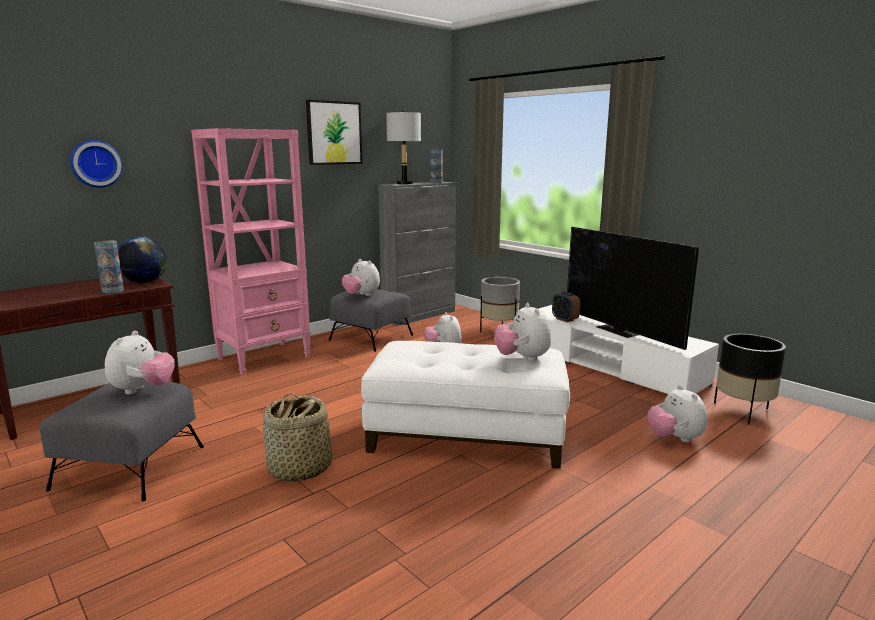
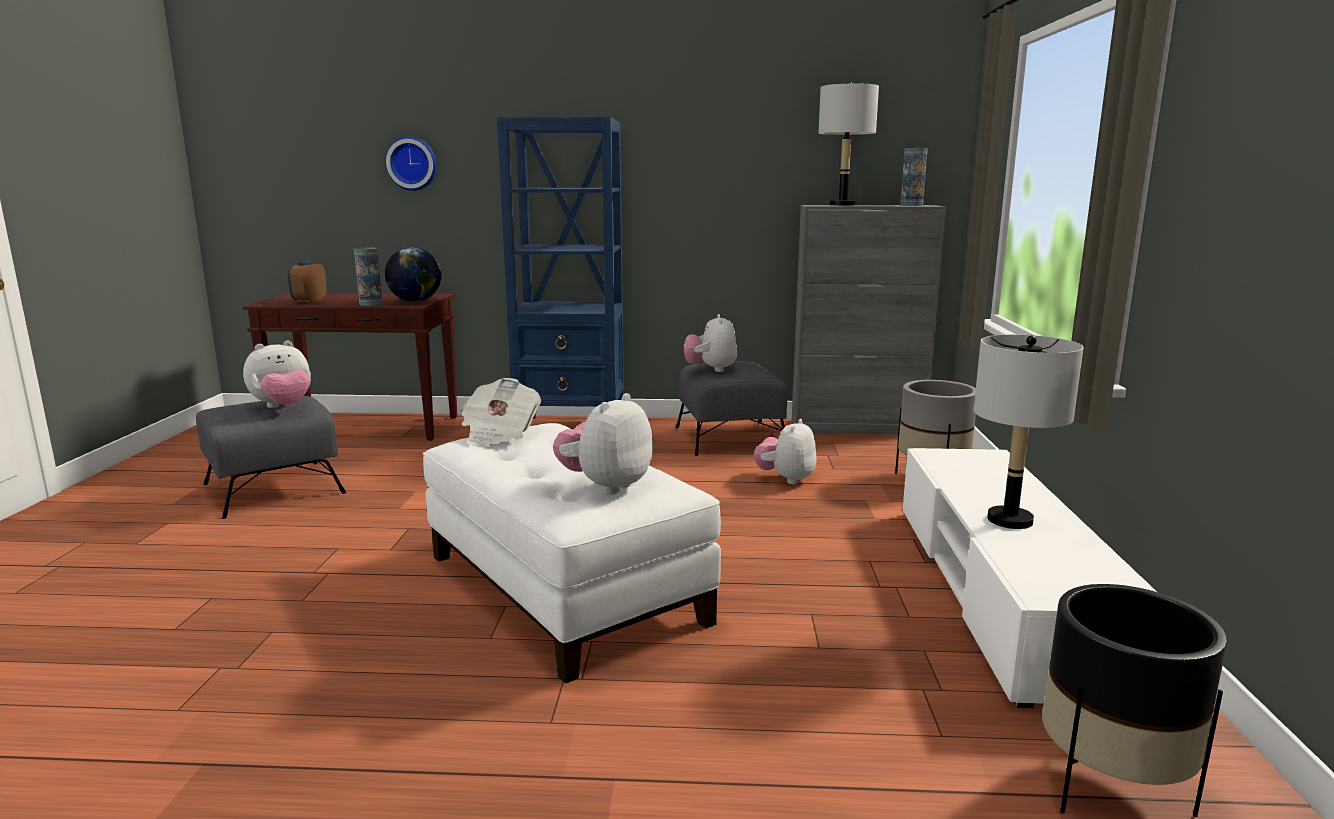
camera: 45 degrees right, 0 degrees up
pink bookcase [191,128,311,375] -> blue bookcase [497,117,624,419]
basket [262,392,333,481] -> none
picture [306,100,363,165] -> none
alarm clock [552,291,580,322] -> alarm clock moved to [288,261,327,302]
television [567,227,699,350] -> grey table lamp [974,334,1084,529]
plush toy [647,385,707,442] -> none
none -> newspaper [461,378,541,446]

